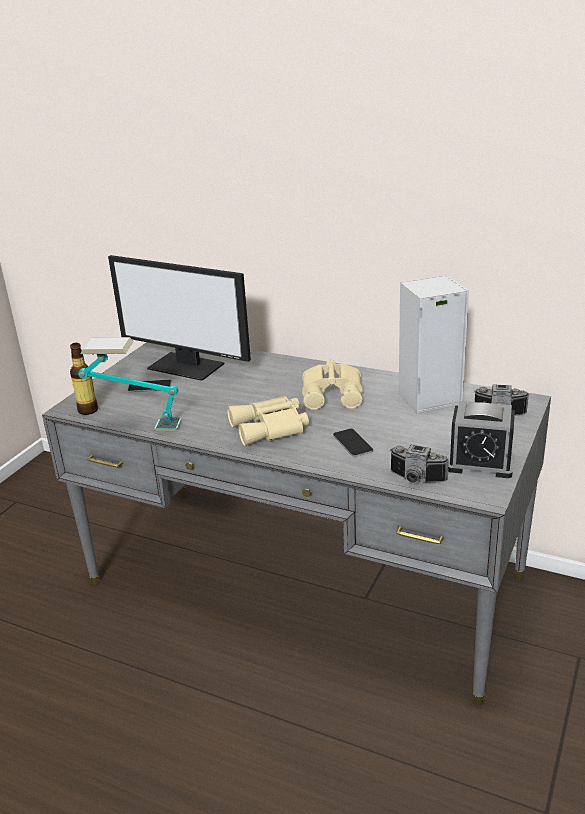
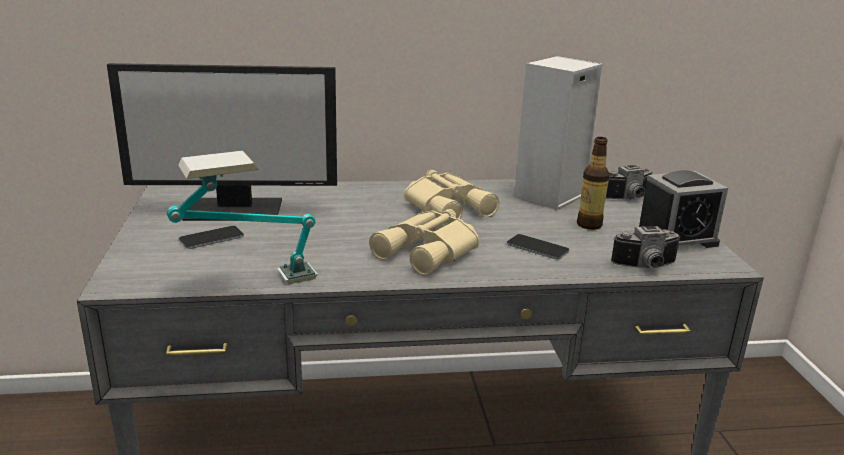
camera: 35 degrees left, 5 degrees down
bottle [70,343,98,415] -> bottle moved to [577,137,610,230]

